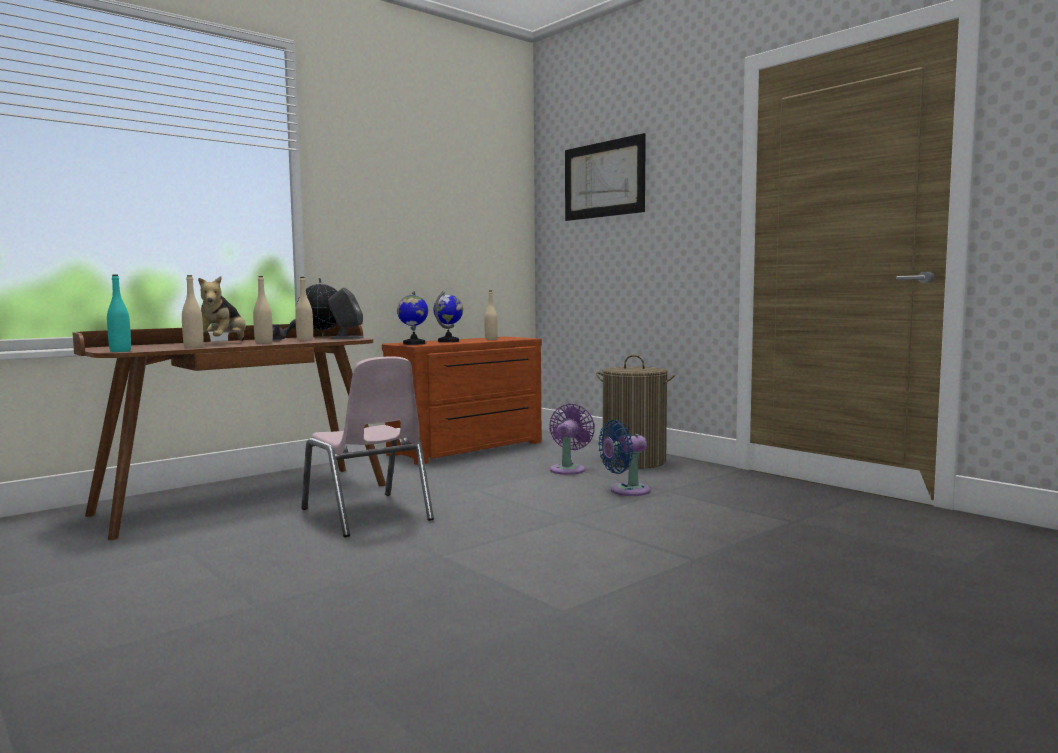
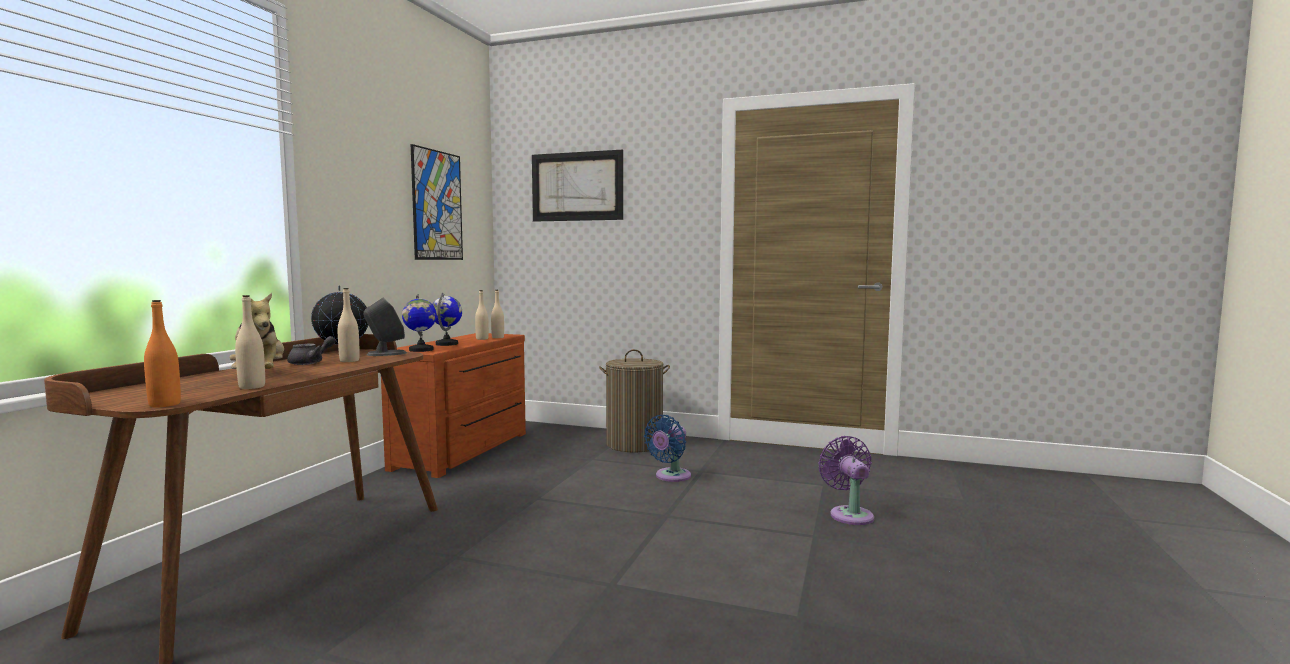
camera: 30 degrees left, 0 degrees up
turquoise bottle [107,275,131,352] -> orange bottle [144,300,181,407]
beige bottle [253,276,273,344] -> beige bottle moved to [491,290,504,338]
pink chair [301,356,434,537] -> none
purple fan [549,404,595,475] -> purple fan moved to [818,436,874,525]
none -> picture [411,144,463,260]

